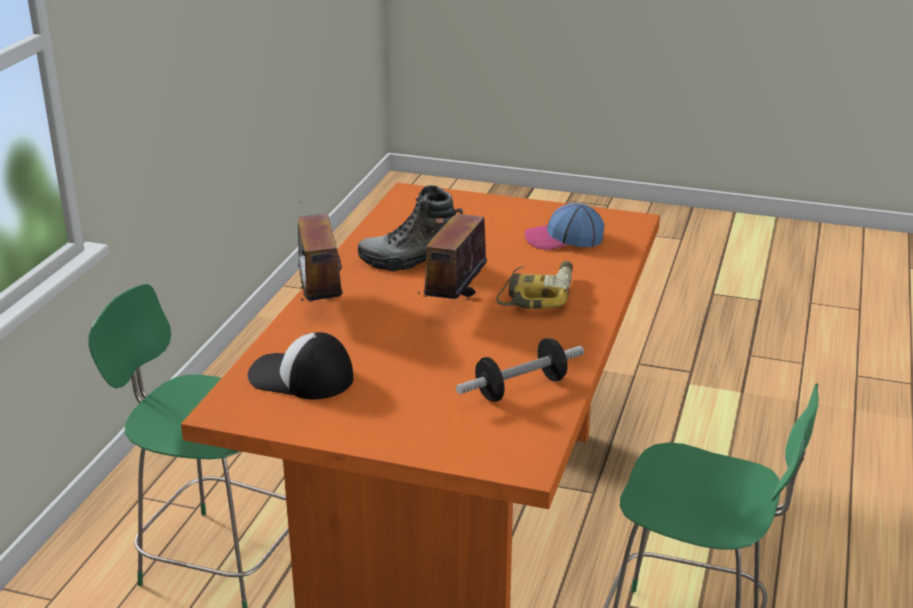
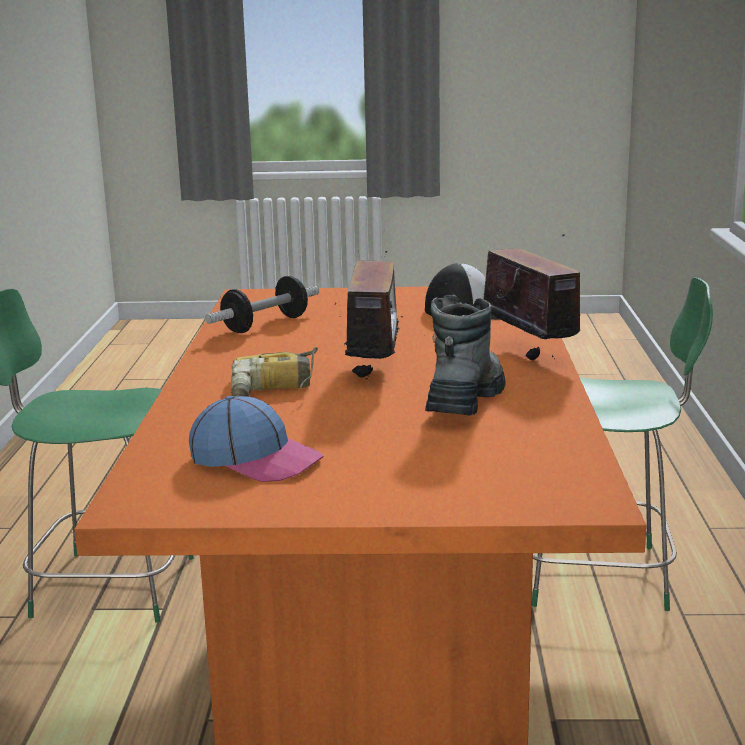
camera: 165 degrees right, 10 degrees down
boot [358,185,463,271] -> boot turned 60 degrees counterclockwise [425,295,506,416]
cap [525,203,604,250] -> cap turned 45 degrees clockwise [189,396,323,482]

